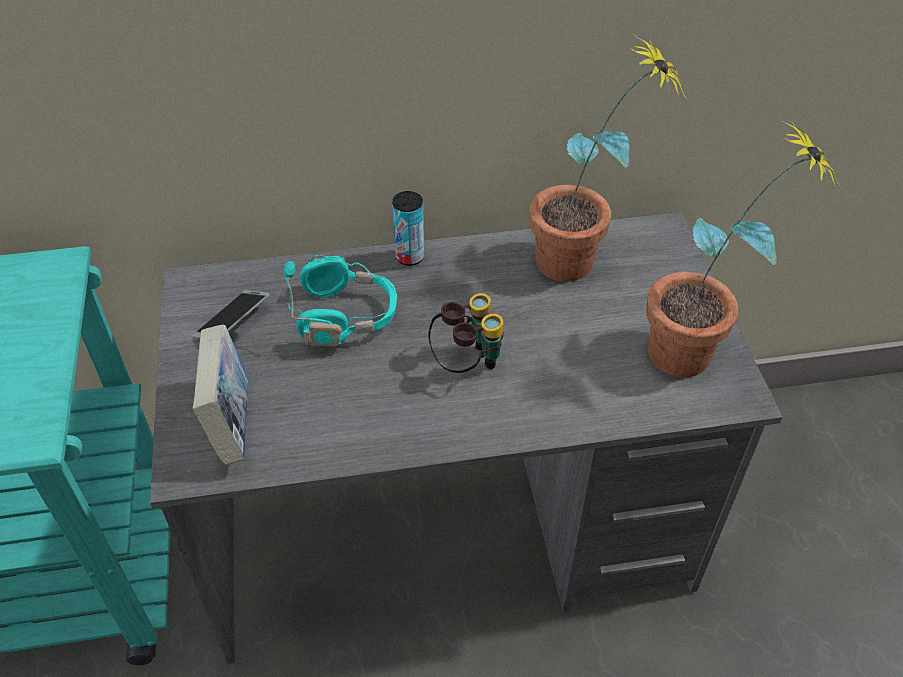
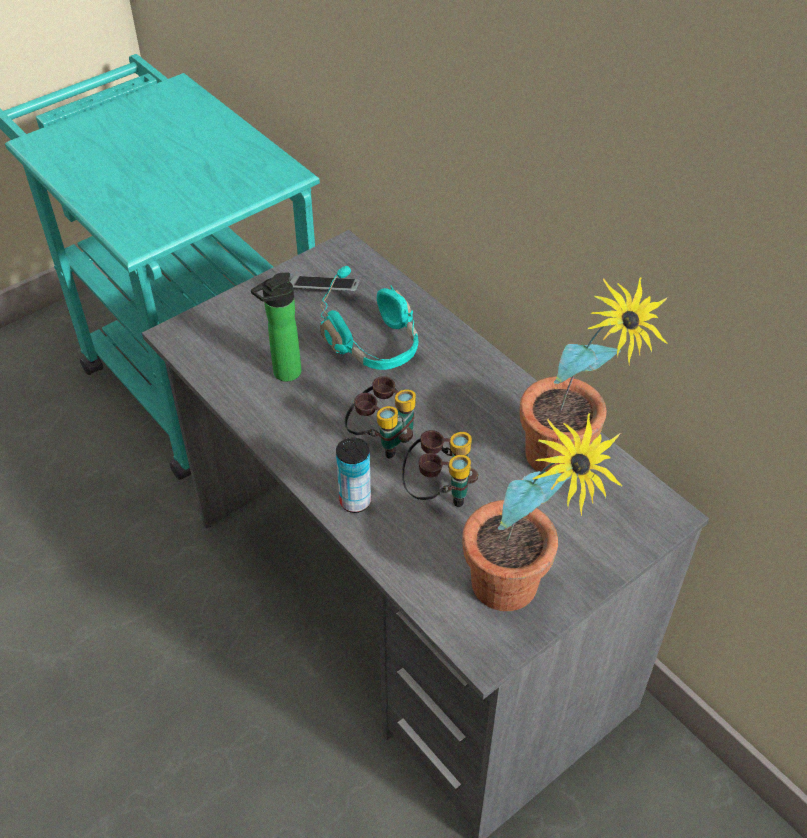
camera: 60 degrees right, 0 degrees up
book [192,325,248,465] -> none
can [392,191,424,266] -> can moved to [336,437,371,513]
none -> bottle [251,272,301,382]
none -> binoculars [402,430,478,507]

